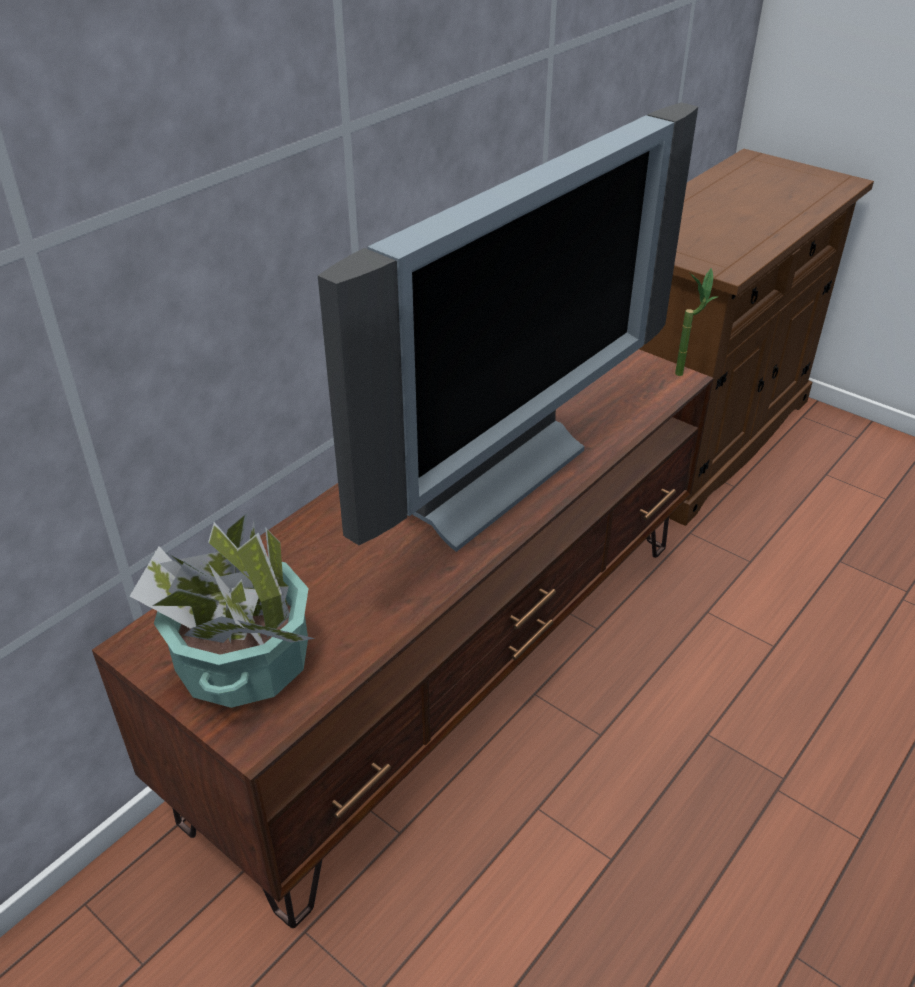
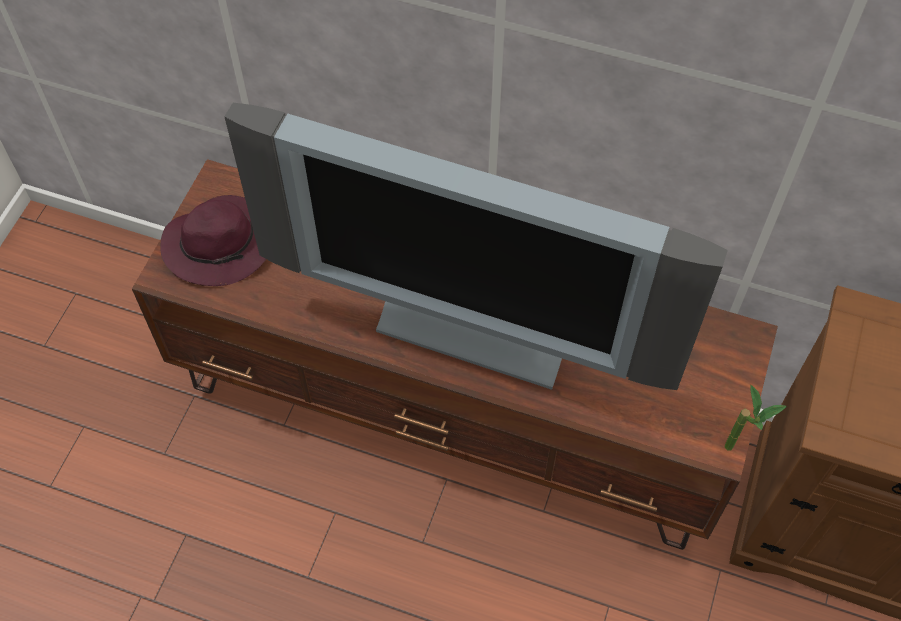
camera: 70 degrees right, 20 degrees up
potted plant [130,512,316,708] -> purple hat [160,195,266,286]

